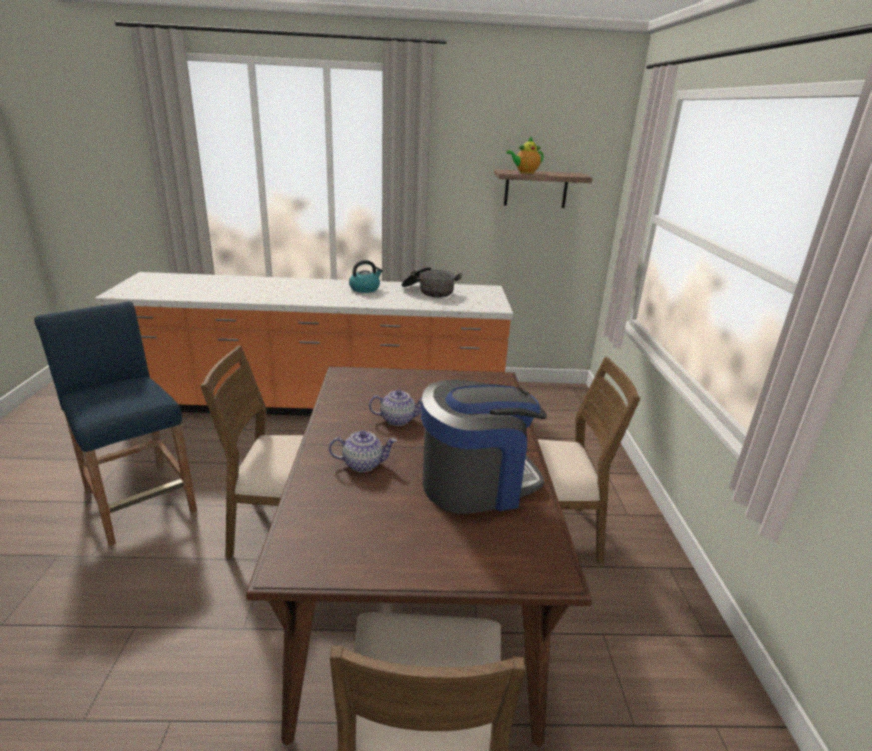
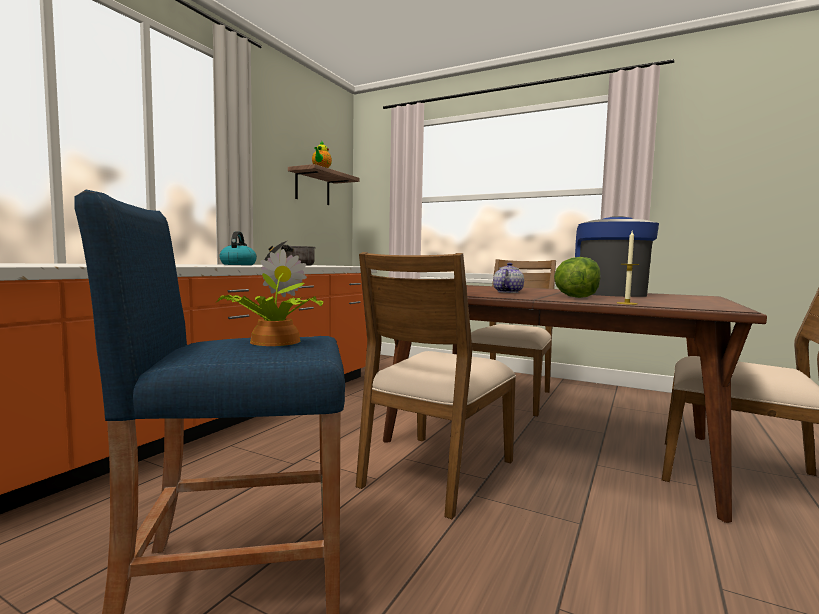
camera: 60 degrees left, 20 degrees down
teapot [329,431,397,472] -> lettuce [554,257,600,298]
none -> potted plant [216,249,323,346]
none -> candle [617,231,639,305]

